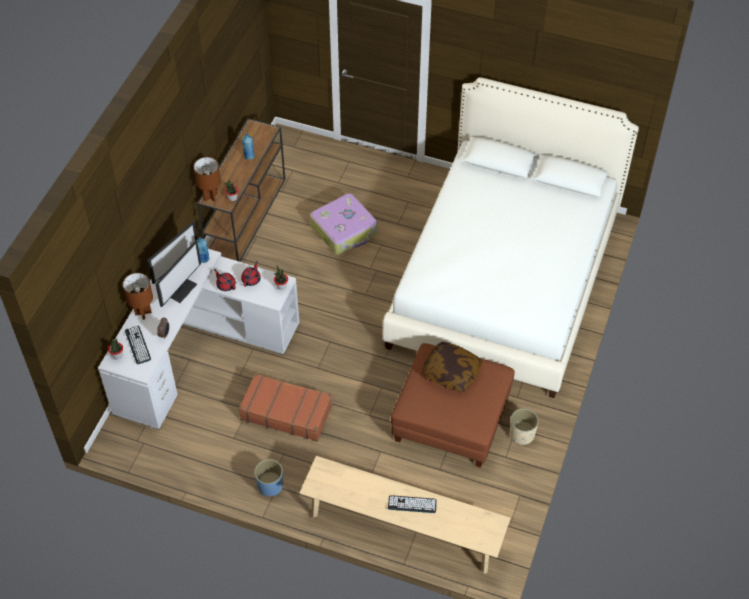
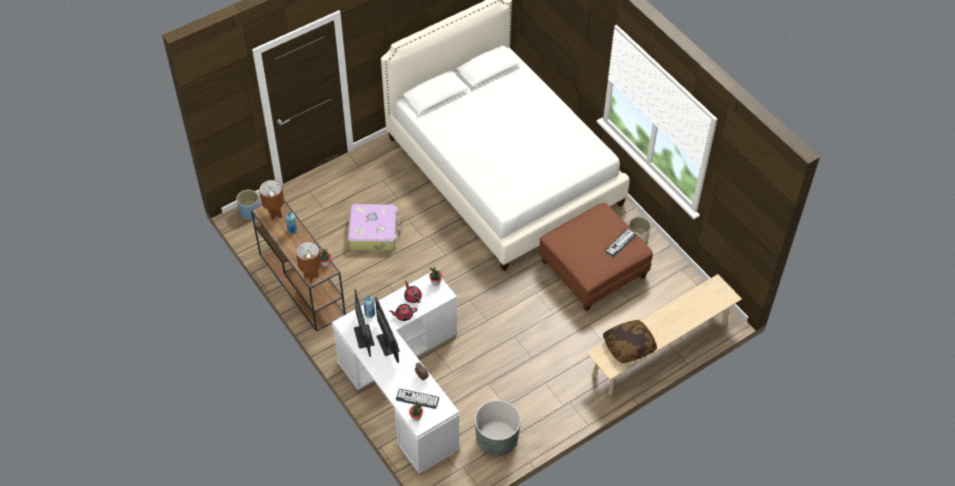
camera: 55 degrees left, 0 degrees up
brown table lamp [123,273,153,320] -> brown table lamp moved to [259,180,284,220]
brown suitcase [239,374,332,442] -> none
blue planter [254,459,283,496] -> blue planter moved to [236,190,260,220]
keyboard [388,495,437,513] -> keyboard moved to [605,229,637,257]
pillow [422,342,482,392] -> pillow moved to [603,320,657,363]
none -> grey planter [475,400,521,456]

